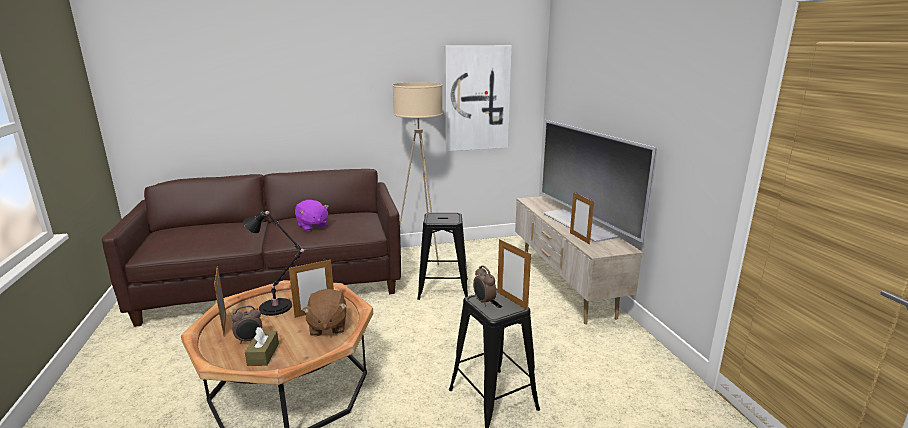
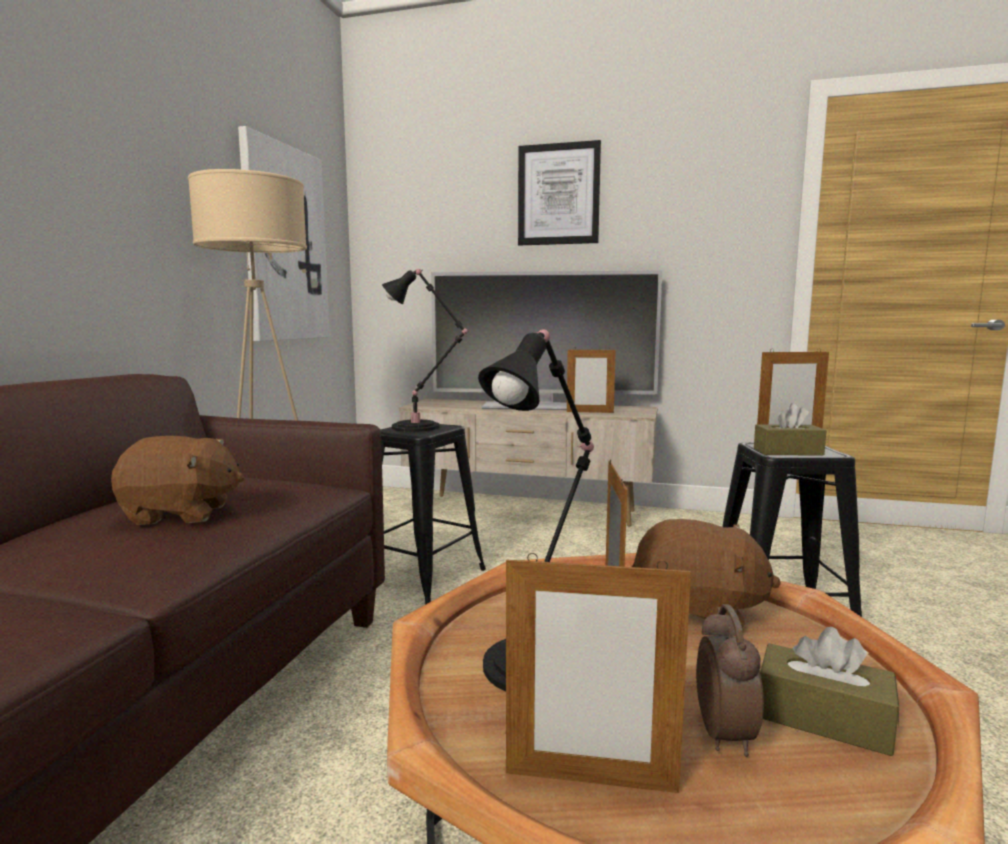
camera: 60 degrees left, 10 degrees down
purple plush toy [295,200,329,231] -> brown plush toy [111,436,245,525]
alarm clock [473,265,496,307] -> brown tissue box [754,403,826,456]
none -> black table lamp [382,269,470,432]
none -> picture [518,140,601,245]

